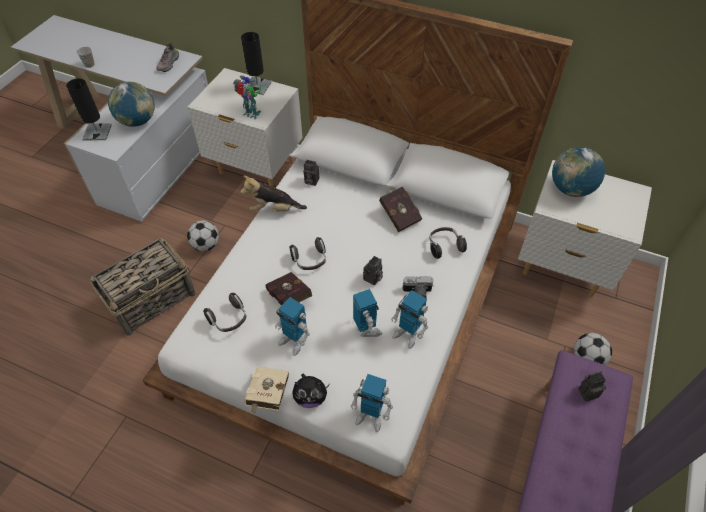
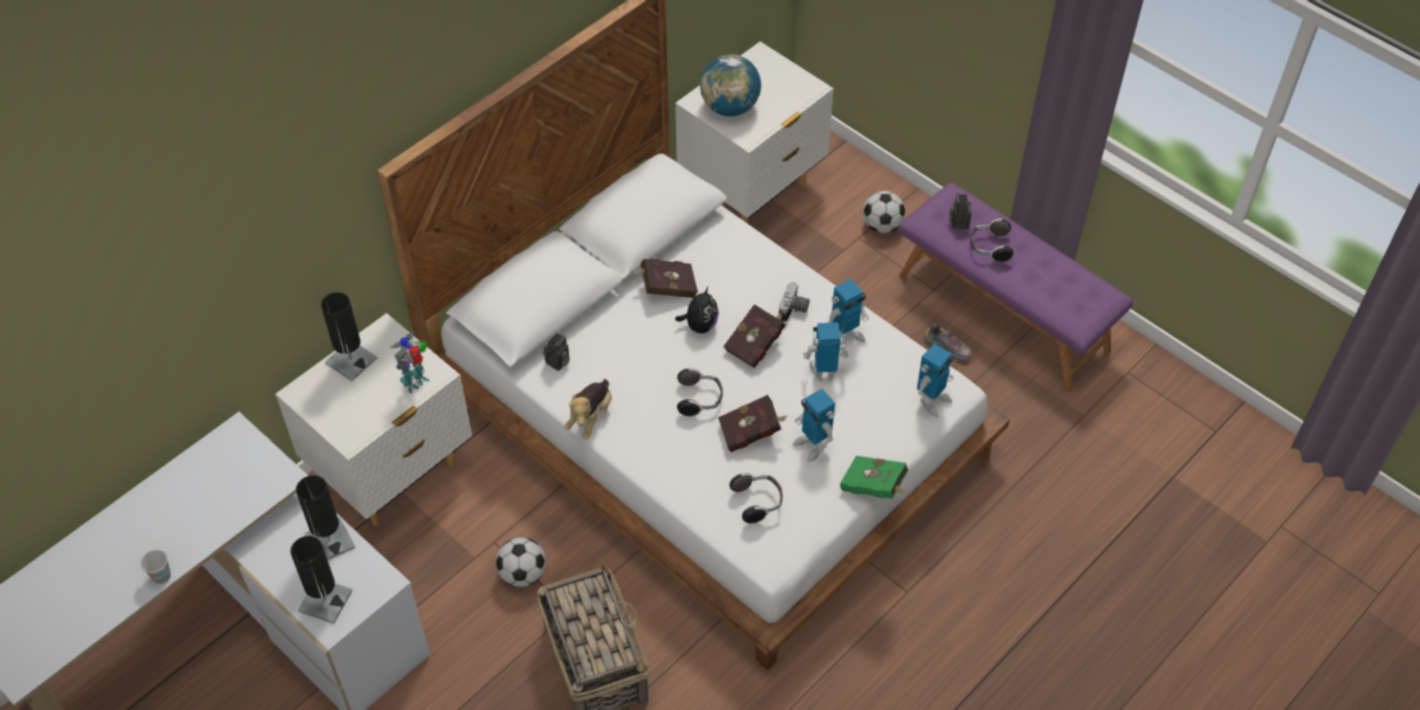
camera: 70 degrees left, 0 degrees up
globe [108,82,155,127] -> black table lamp [296,475,355,560]
shoe [157,43,179,72] -> shoe moved to [924,324,972,360]
beige book [244,367,289,414] -> green book [840,456,909,499]
toy robot [275,297,310,356] -> toy robot turned 90 degrees clockwise [793,389,835,462]
plush toy [292,373,330,408] -> plush toy moved to [675,287,719,334]
camera [363,256,383,285] -> red book [723,304,786,368]
headphones [429,227,467,259] -> headphones moved to [970,219,1013,262]

